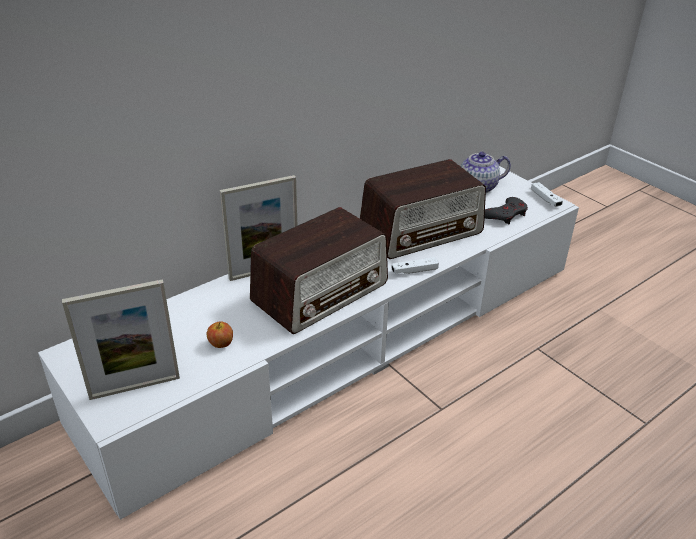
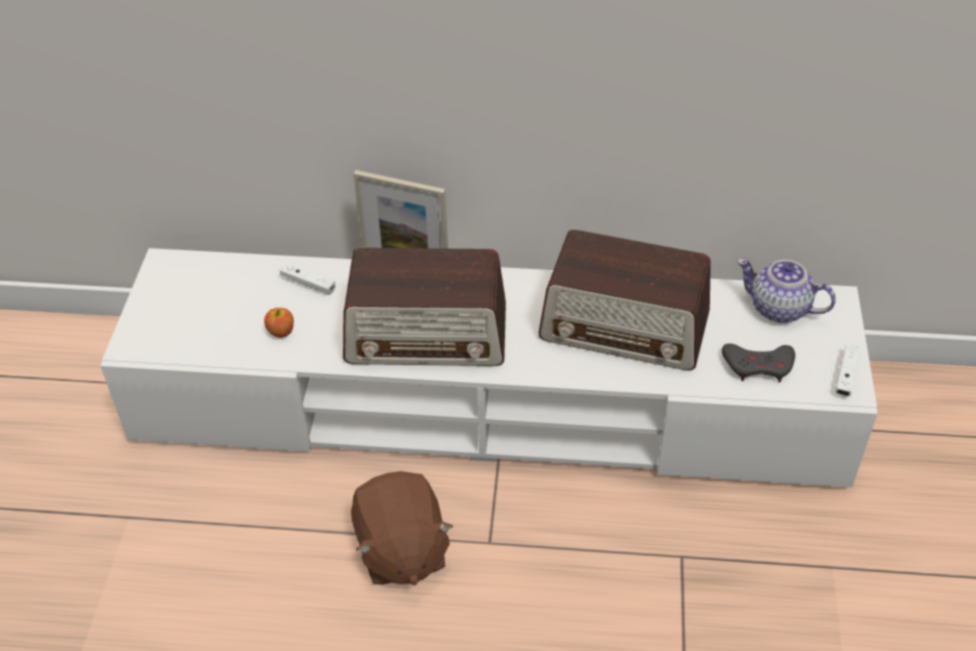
camera: 45 degrees right, 10 degrees up
picture frame [62,279,180,400] -> none
white game controller [391,257,439,274] -> white game controller moved to [280,262,335,295]
none -> brown plush toy [351,471,454,585]

